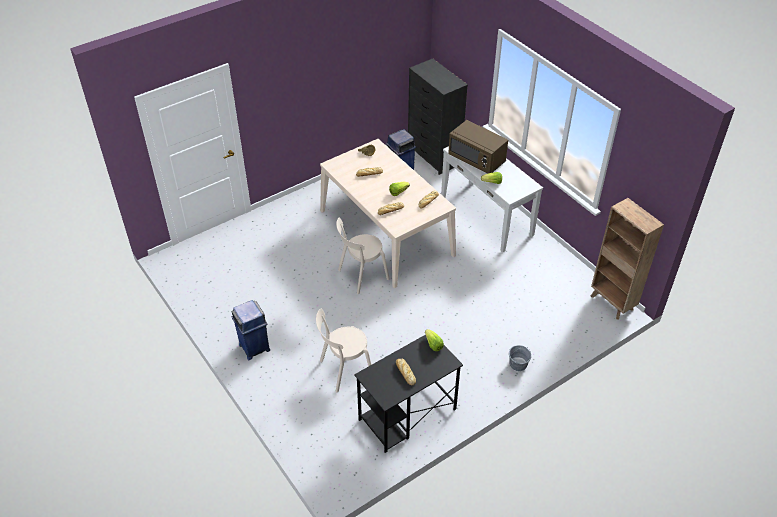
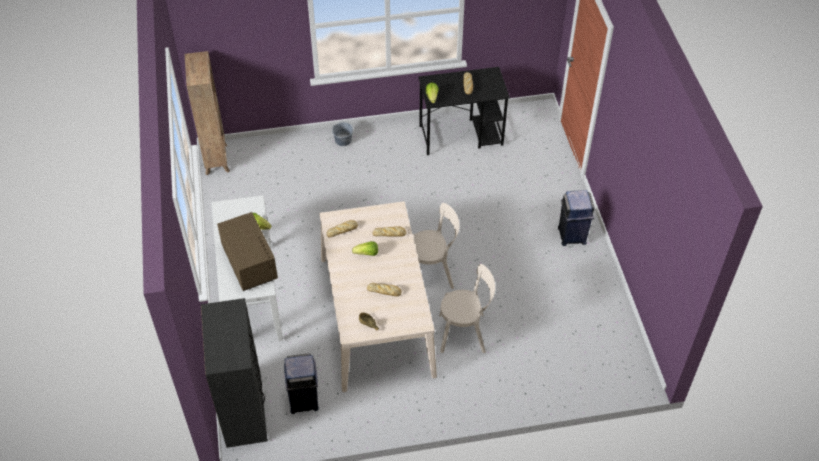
camera: 155 degrees left, 5 degrees up
beige chair [316,309,372,392] -> beige chair moved to [439,264,495,353]

